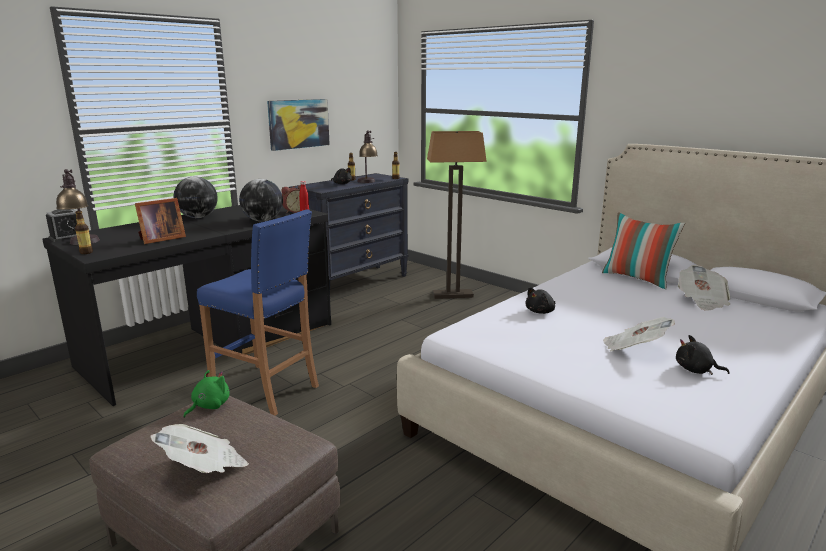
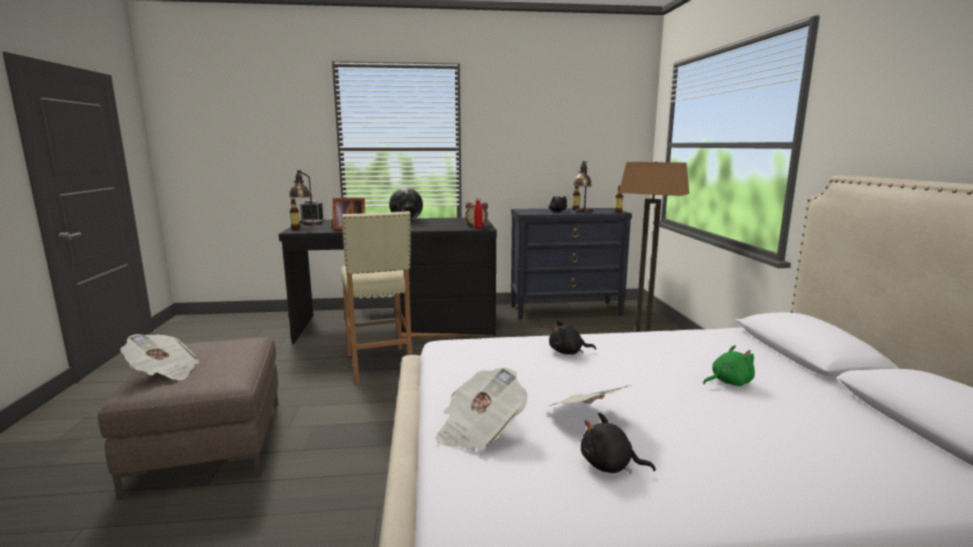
camera: 40 degrees right, 5 degrees down
green plush toy [183,370,229,418] -> green plush toy moved to [703,345,755,386]
blue stool [197,209,319,416] -> beige stool [341,211,413,384]
globe [239,179,283,221] -> none
picture [267,99,330,151] -> none
pillow [602,212,685,289] -> none
black plush toy [676,335,730,375] -> black plush toy turned 45 degrees counterclockwise [581,412,656,474]
newspaper [678,265,730,311] -> newspaper moved to [436,368,527,451]

